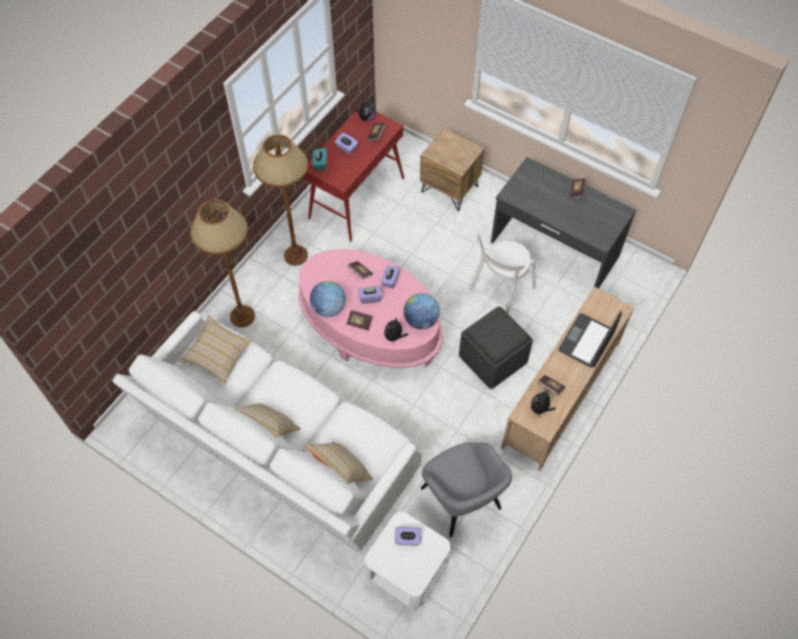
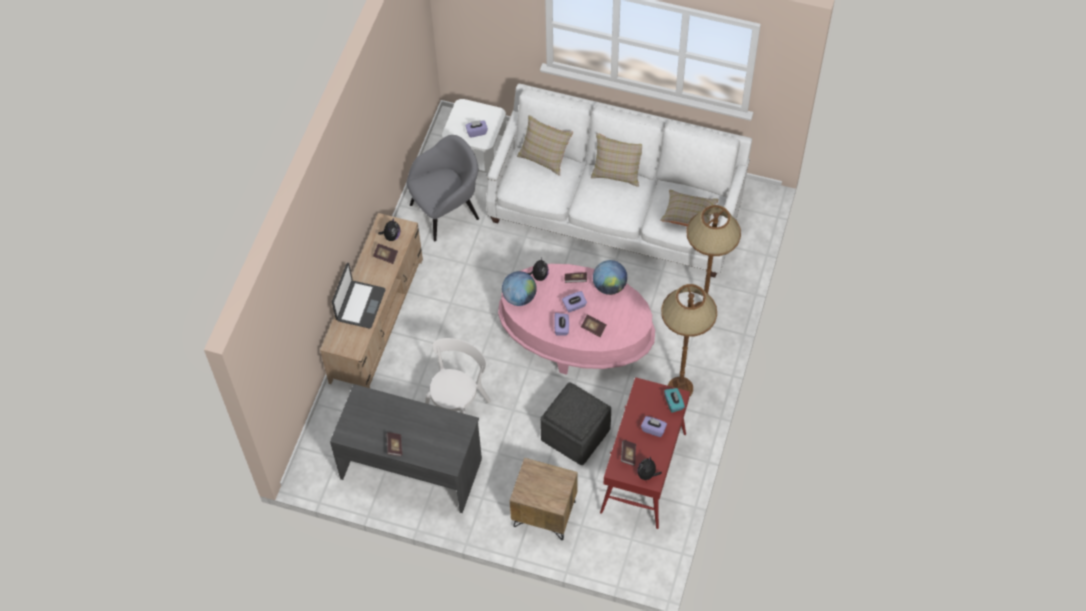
camera: 165 degrees right, 0 degrees up
grey armchair [421,442,512,537] -> grey armchair turned 105 degrees clockwise [406,135,479,241]
grey ottoman [459,307,533,389] -> grey ottoman moved to [540,382,611,465]

